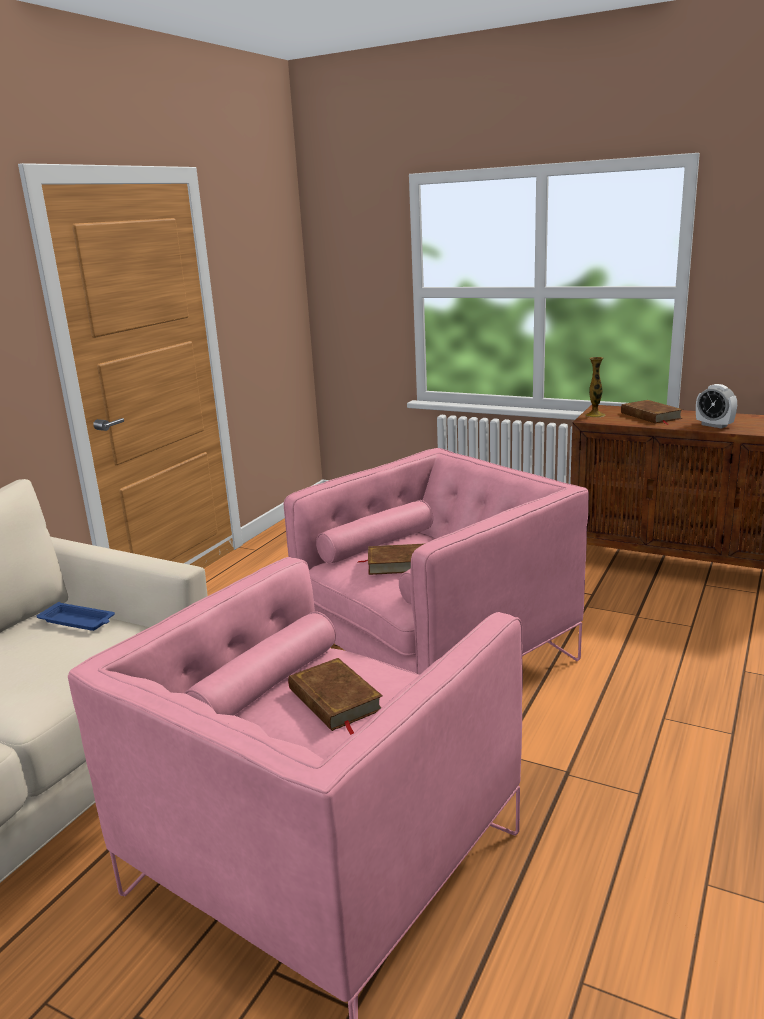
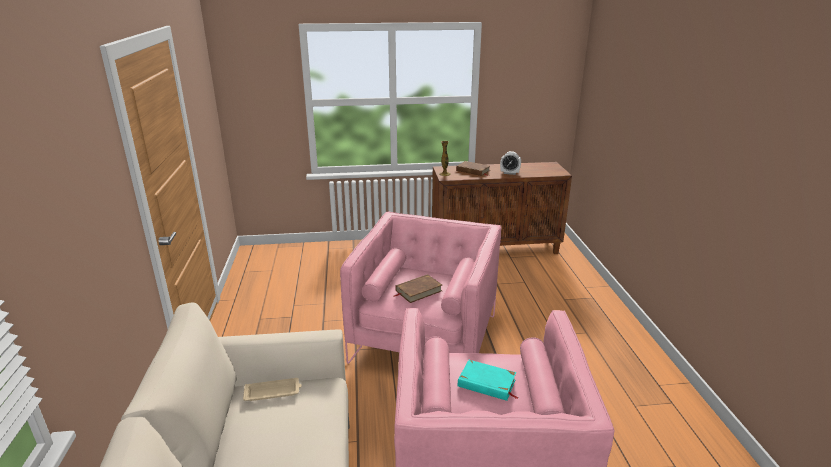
camera: 35 degrees left, 5 degrees up
blue tray [36,602,115,631] -> beige tray [243,378,302,401]
brown book [288,658,383,735] -> turquoise book [458,360,518,401]

